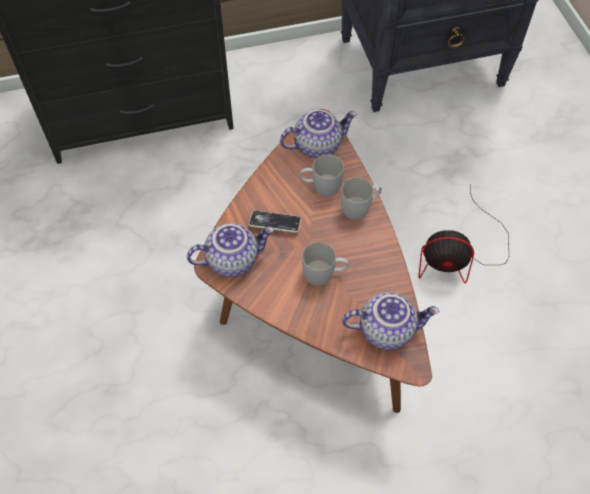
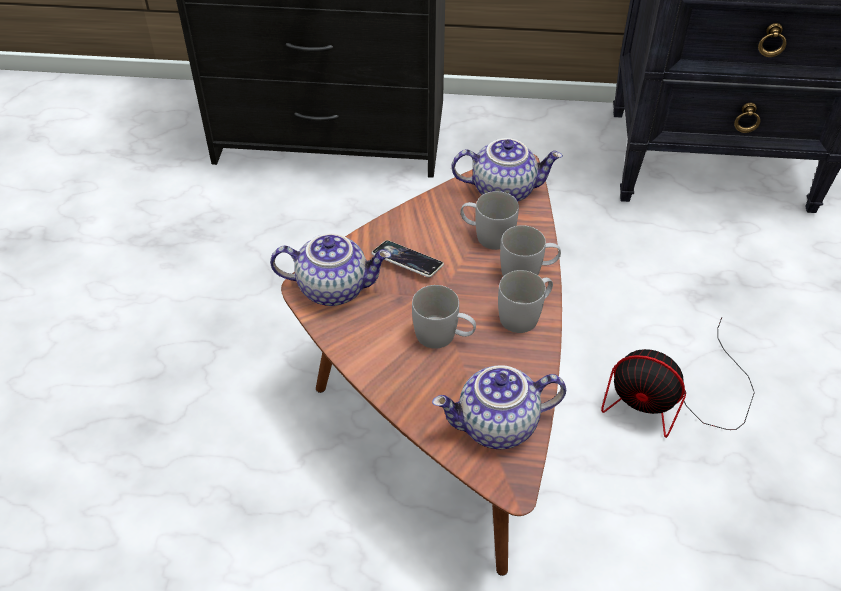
camera: 20 degrees right, 10 degrees down
teapot [342,292,439,350] -> teapot turned 150 degrees clockwise [432,365,566,449]
none -> white mug [498,270,553,333]

